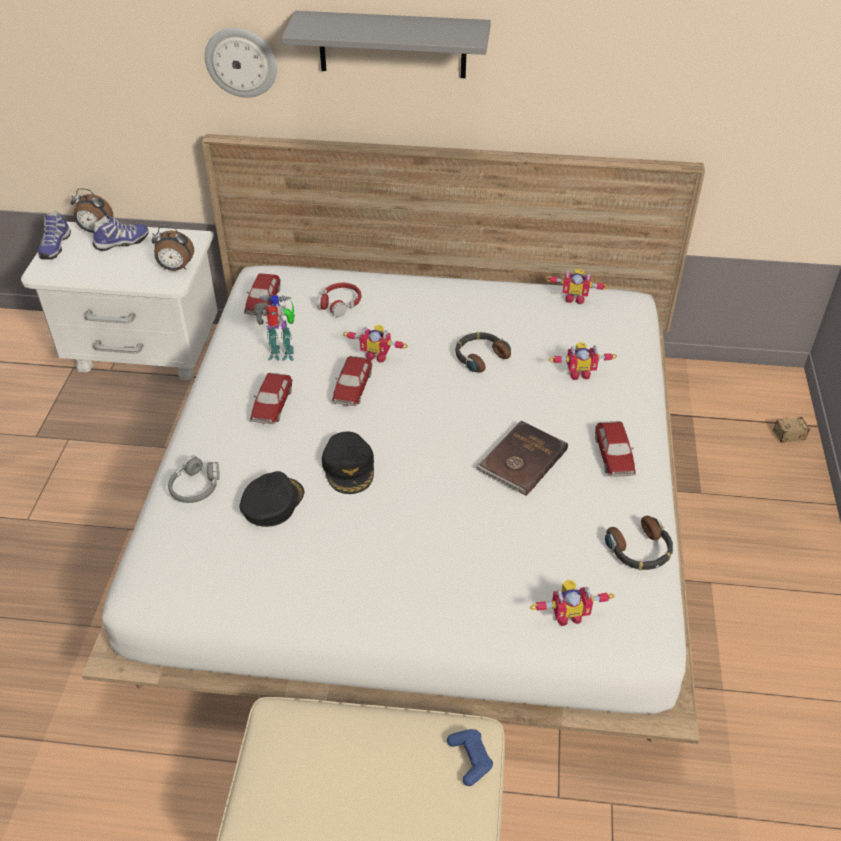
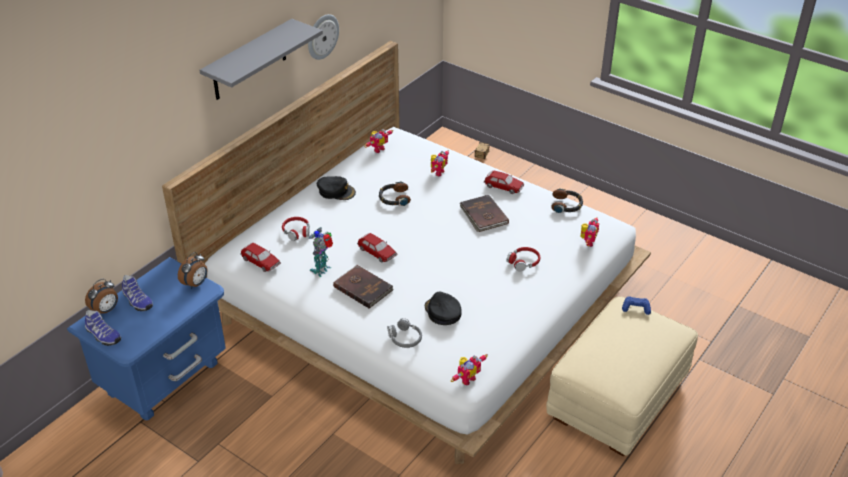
camera: 60 degrees left, 5 degrees down
white nightstand [21,222,218,380] -> blue nightstand [67,257,226,420]
shoe [93,215,149,251] -> shoe turned 135 degrees clockwise [122,275,153,311]
wall clock [205,28,277,98] -> wall clock moved to [308,14,339,60]
toy car [250,373,293,424] -> brown book [333,265,394,309]
black cap [322,432,374,494] -> black cap moved to [317,176,356,200]
toy robot [343,325,408,363] -> toy robot moved to [451,354,488,386]
none -> red headphones [507,247,540,272]

